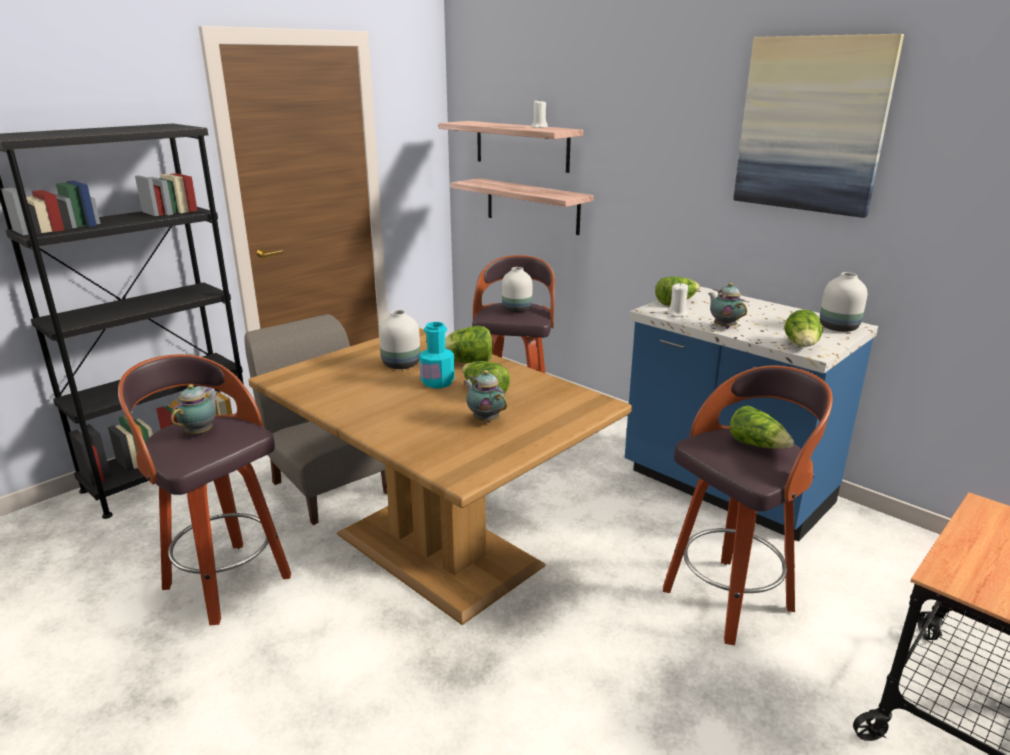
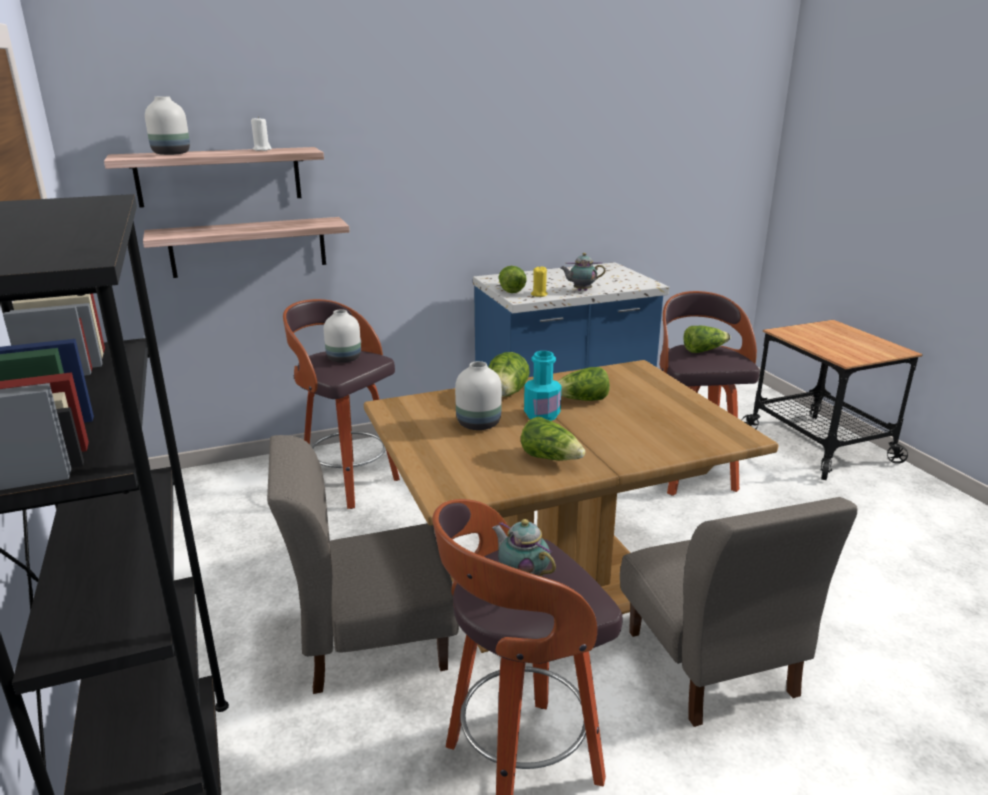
camera: 65 degrees left, 0 degrees up
teapot [464,370,507,423] -> none
white candle [667,283,688,317] -> yellow candle [531,267,548,297]
picture [733,34,904,218] -> none
lettuce [784,309,823,347] -> lettuce moved to [521,417,585,460]
white vase [820,272,867,332] -> white vase moved to [145,96,190,155]
none -> grey chair [620,497,858,727]

